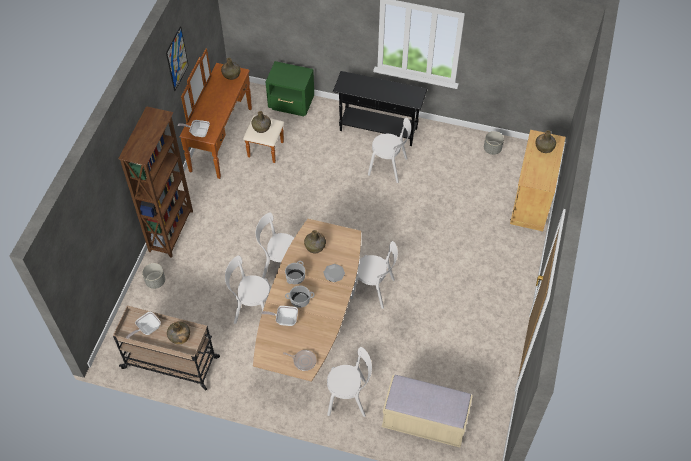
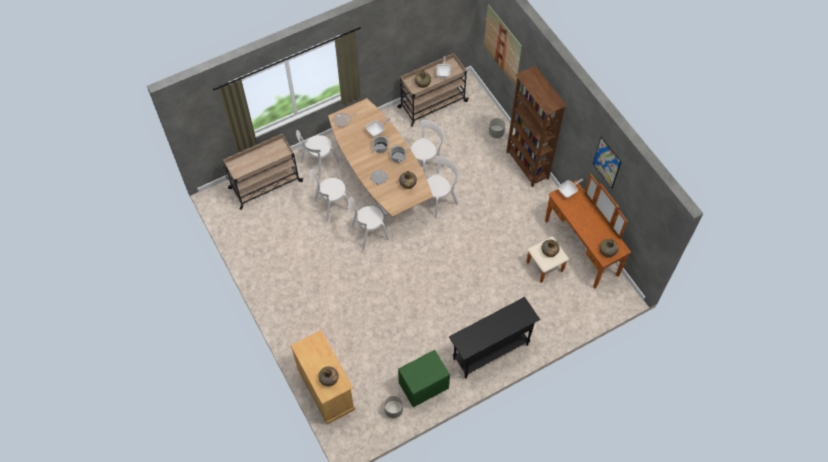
camera: 135 degrees right, 5 degrees up
green nightstand [266,61,314,116] -> green nightstand moved to [398,350,450,407]
white chair [368,117,411,183] -> white chair moved to [310,169,348,222]
beige bench [382,375,473,448] -> beige cart [221,134,303,210]
none -> picture [484,4,522,86]

